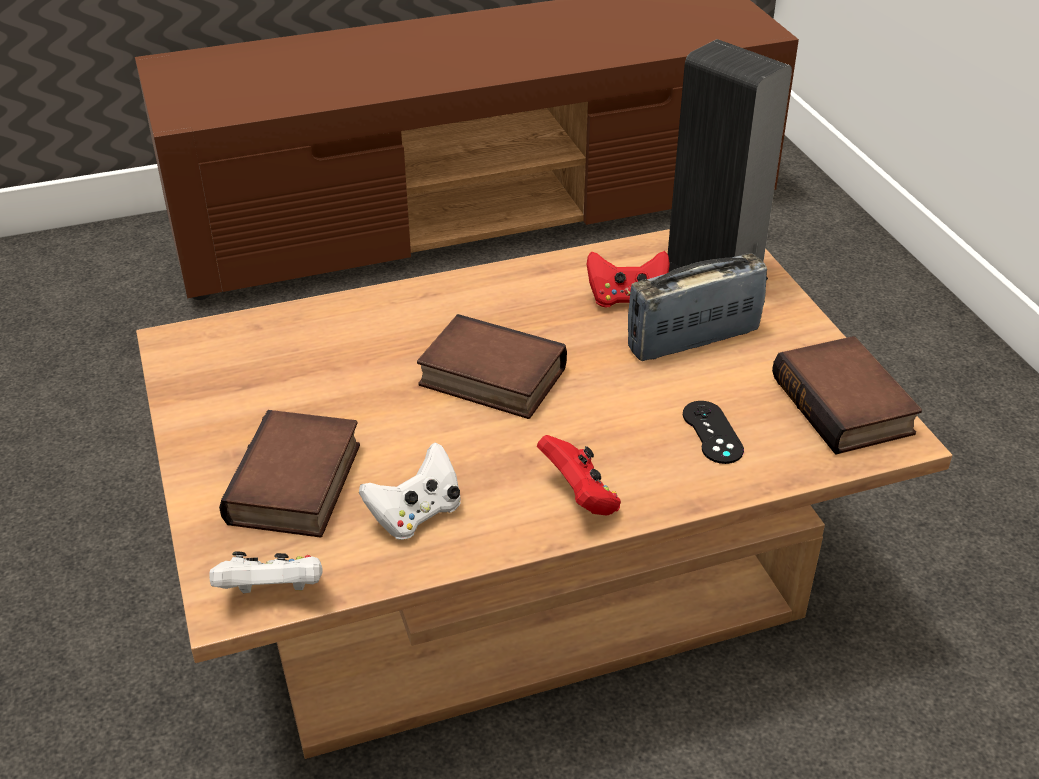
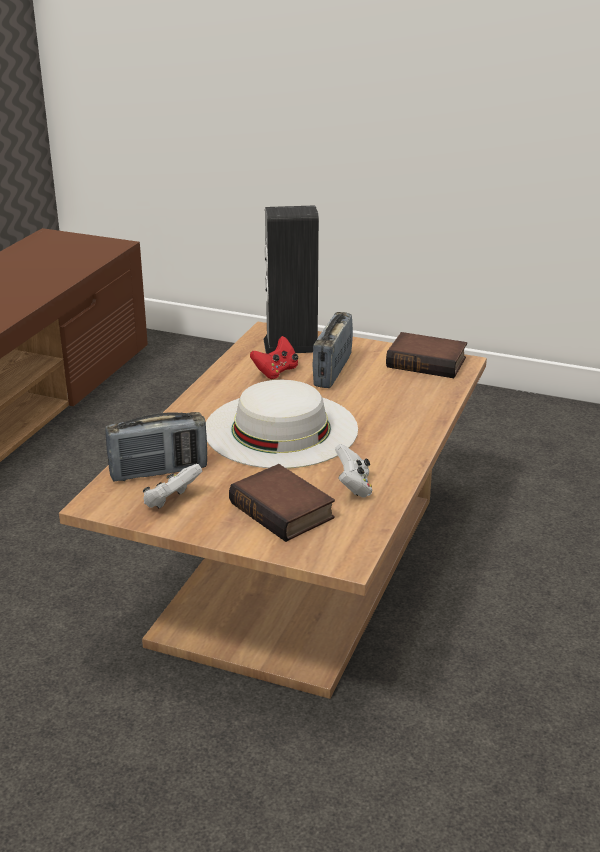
camera: 50 degrees left, 10 degrees down
white game controller [209,551,323,594] -> white game controller moved to [143,464,202,508]
book [417,314,567,419] -> white hat [206,380,358,469]
red game controller [537,435,621,516] -> none
black game controller [683,401,744,464] -> none
none -> radio [105,412,207,482]

